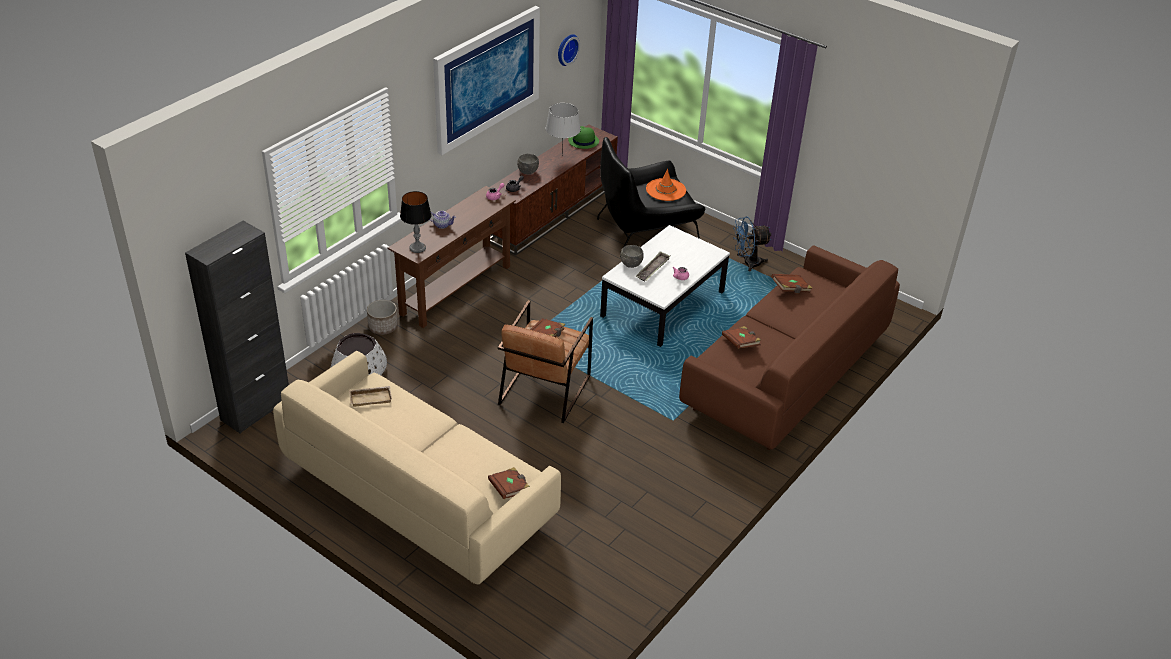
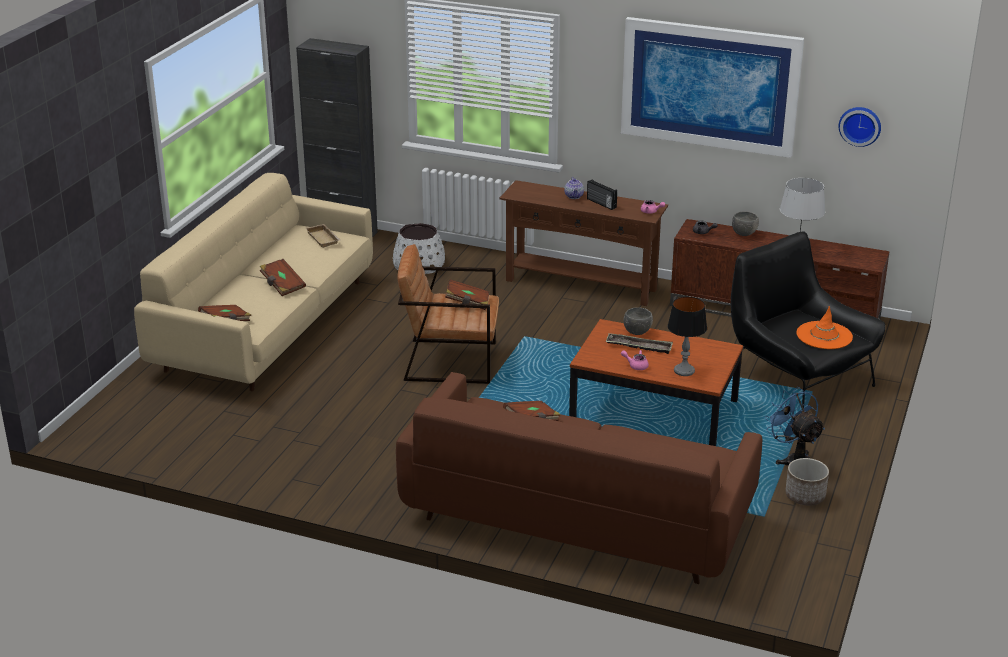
camera: 75 degrees right, 10 degrees down
planter [367,300,398,335] -> planter moved to [785,458,829,505]
table lamp [400,191,432,253] -> table lamp moved to [667,297,707,376]
green hat [568,126,599,149] -> none
white coffee table [600,225,730,347] -> brown coffee table [569,319,743,446]
brown book [771,274,813,293] -> brown book moved to [260,259,306,296]
none -> radio [587,179,617,210]

